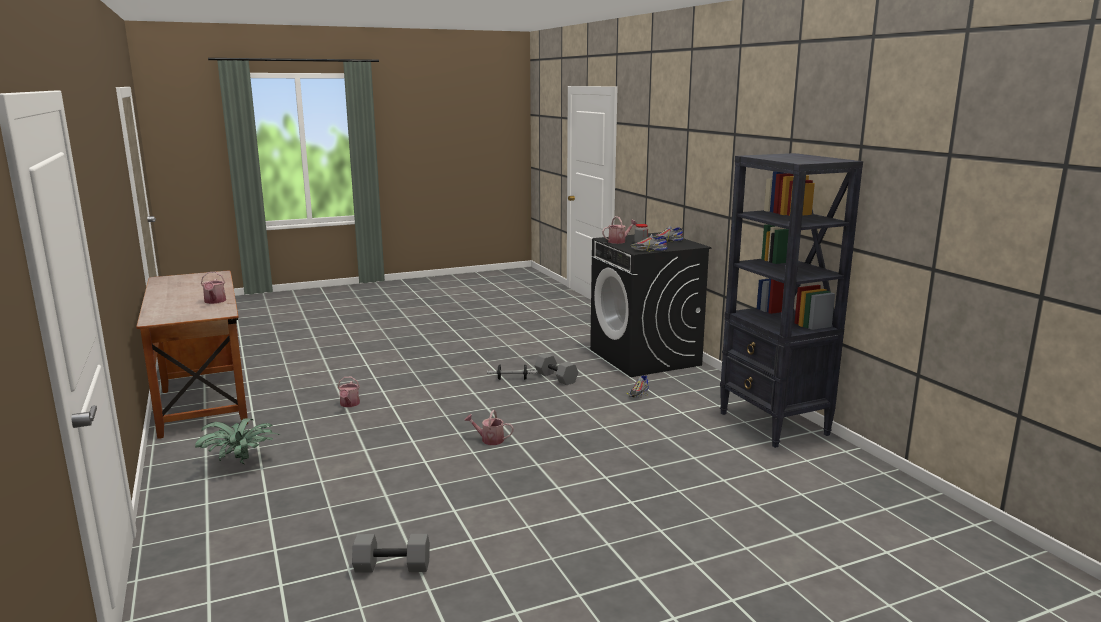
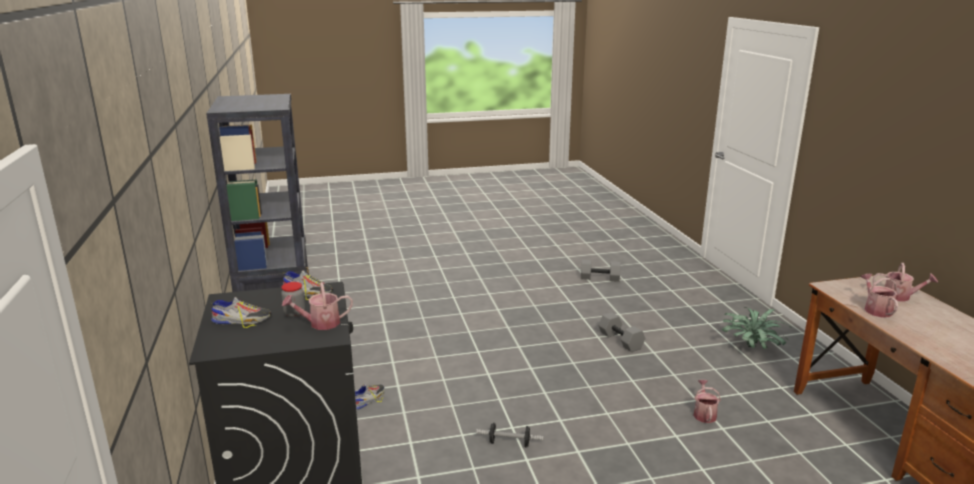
camera: 170 degrees left, 5 degrees up
watering can [464,410,514,445] -> watering can moved to [873,263,938,302]
grey dumbbell [535,353,579,385] -> grey dumbbell moved to [598,312,645,352]

